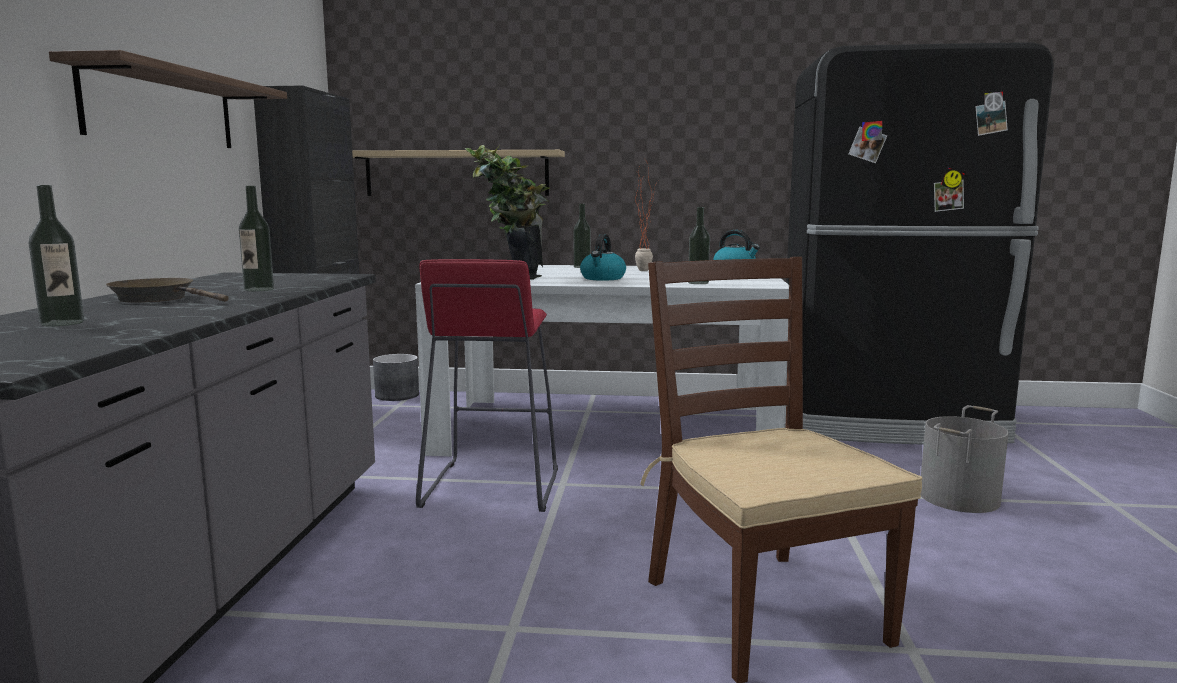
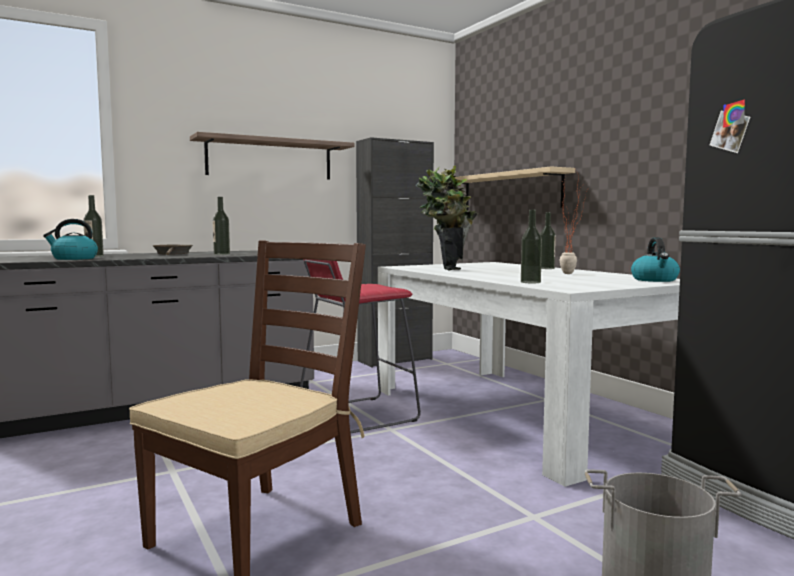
camera: 55 degrees right, 5 degrees down
grey planter [373,354,419,401] -> none
kettle [580,234,626,281] -> kettle moved to [43,219,98,260]

